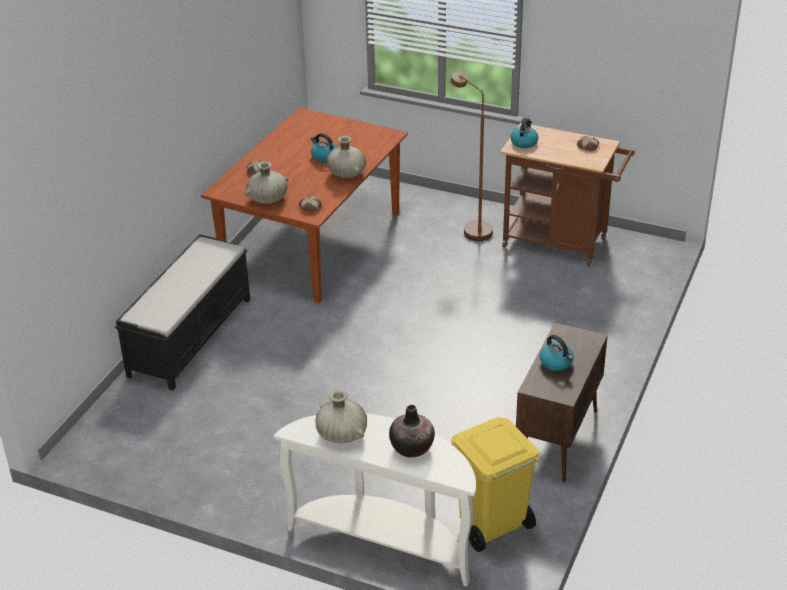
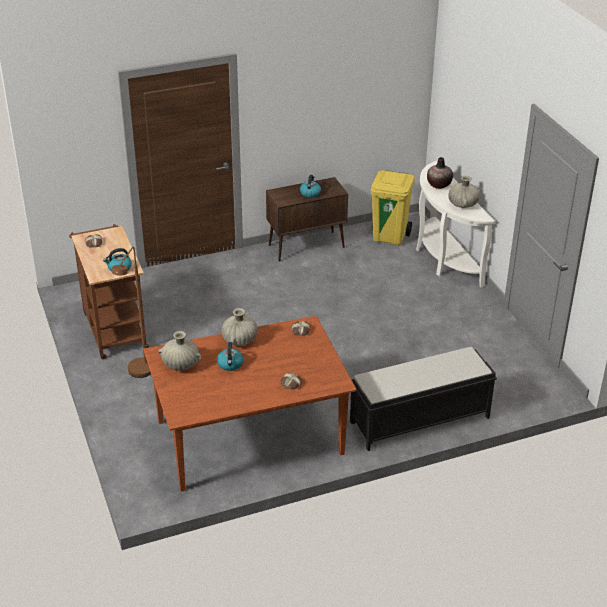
camera: 135 degrees left, 0 degrees up
beige vase [245,161,288,204] -> beige vase moved to [158,331,202,371]

